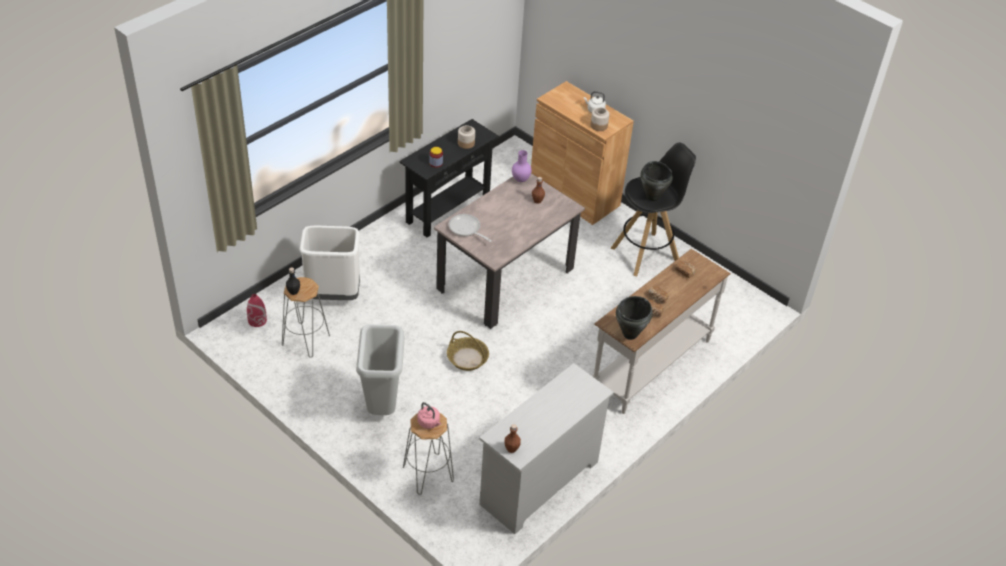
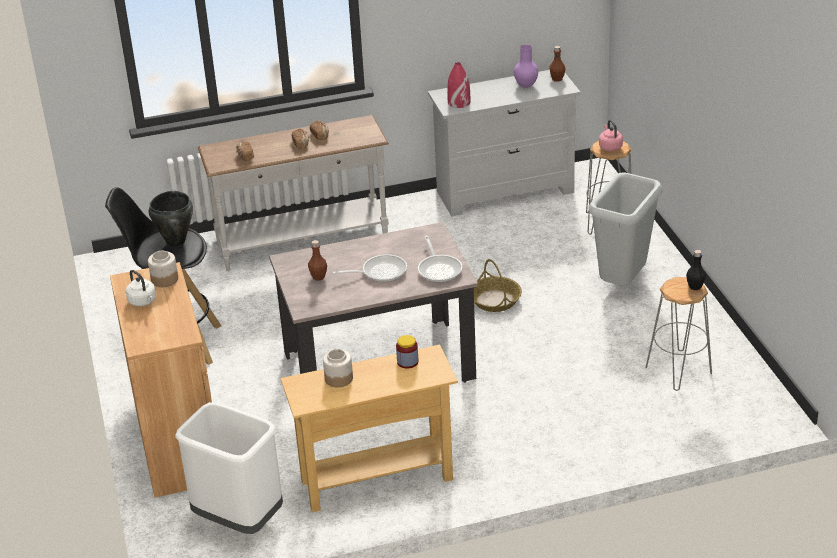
camera: 145 degrees left, 10 degrees down
red vase [247,294,267,327] -> red vase moved to [447,62,471,108]
white trash can [299,226,360,300] -> white trash can moved to [175,402,283,534]
black console table [399,119,499,237] -> beige console table [281,344,458,512]
purple vase [512,150,532,182] -> purple vase moved to [514,45,538,88]
black cooking pot [616,296,653,340] -> none
none -> frying pan [333,254,407,282]

